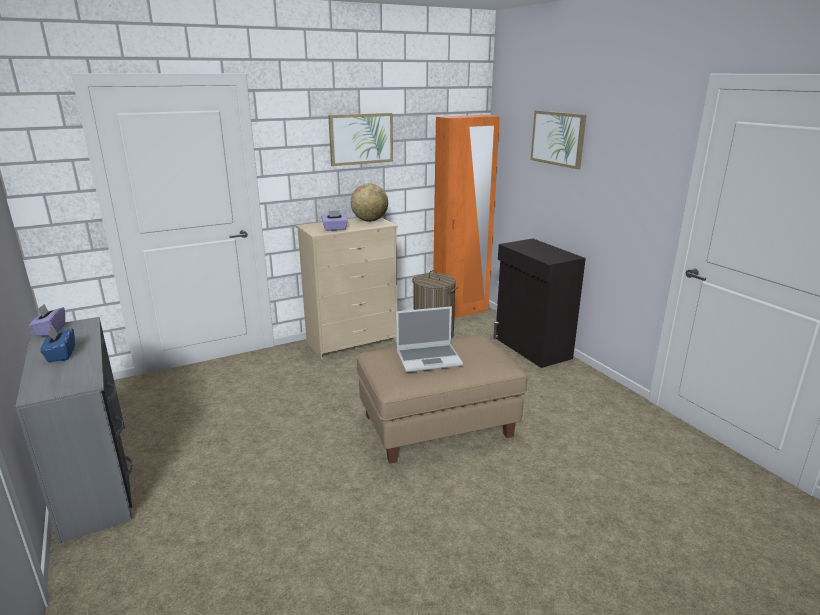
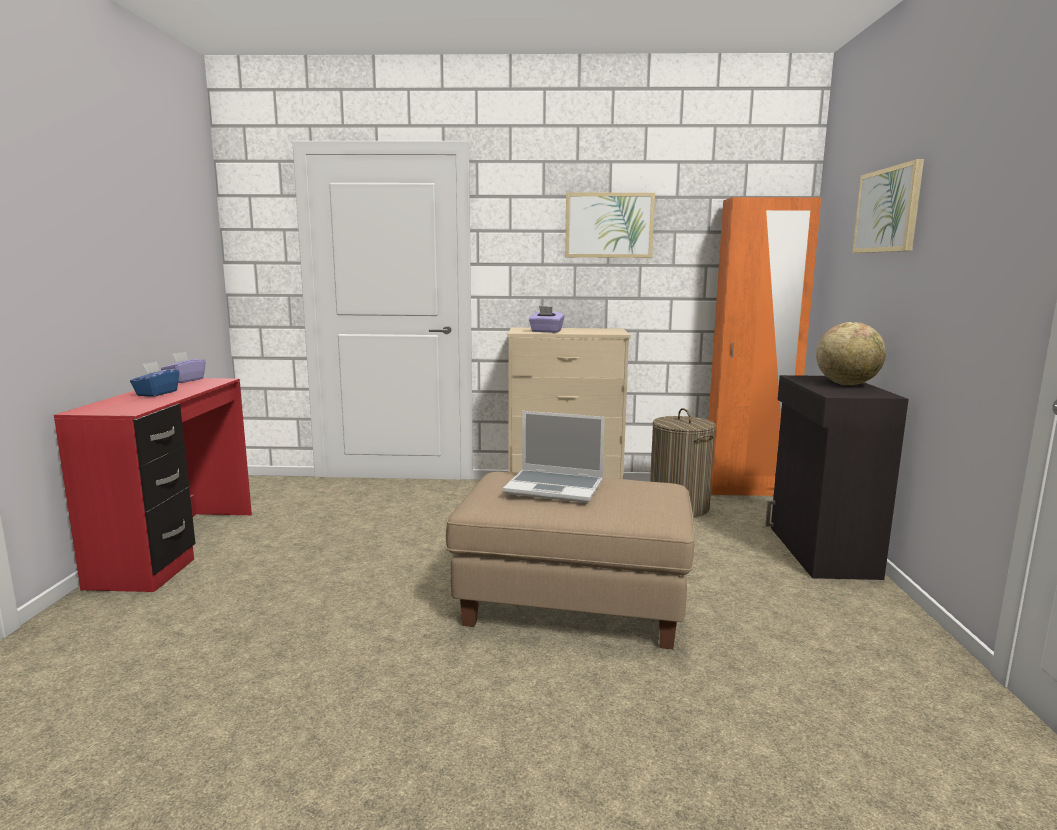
camera: 30 degrees right, 10 degrees down
grey desk [15,317,133,544] -> red desk [54,378,252,593]
globe [351,183,388,222] -> globe moved to [816,322,886,385]

